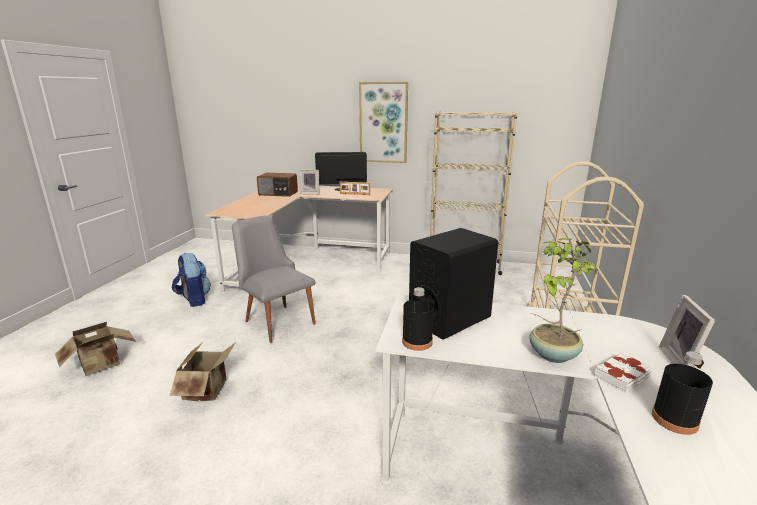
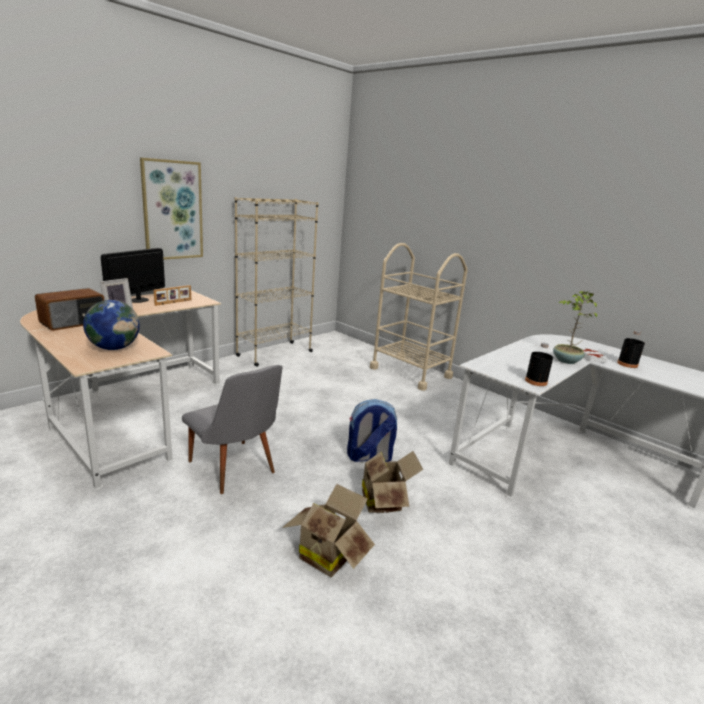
camera: 60 degrees left, 0 degrees up
cardboard box [55,322,136,376] -> cardboard box moved to [362,451,423,513]
backpack [172,253,211,307] -> backpack moved to [347,399,397,462]
grey chair [232,216,316,343] -> grey chair turned 120 degrees counterclockwise [182,365,282,494]
black speaker [409,228,498,340] -> none
picture frame [659,295,715,369] -> none
none -> globe [83,300,140,350]

